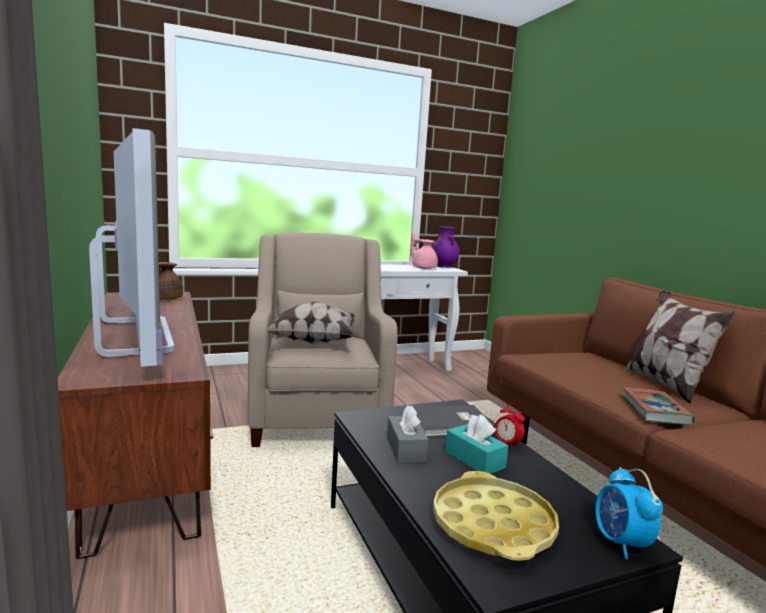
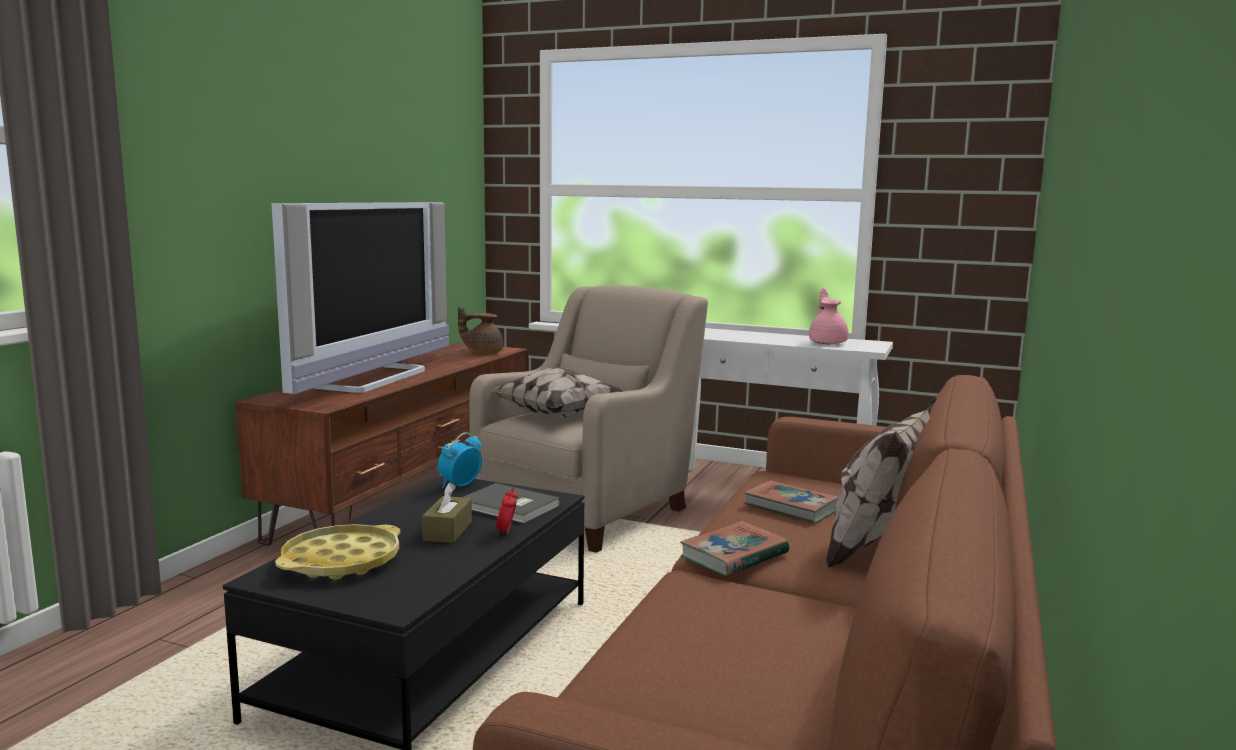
camera: 45 degrees right, 0 degrees up
grey tissue box [387,405,429,463] -> none
purple vase [432,226,460,268] -> none
turquoise tissue box [445,414,508,474] -> brown tissue box [422,483,472,543]
alarm clock [595,467,663,559] -> alarm clock moved to [438,432,482,488]
none -> book [745,481,839,523]

